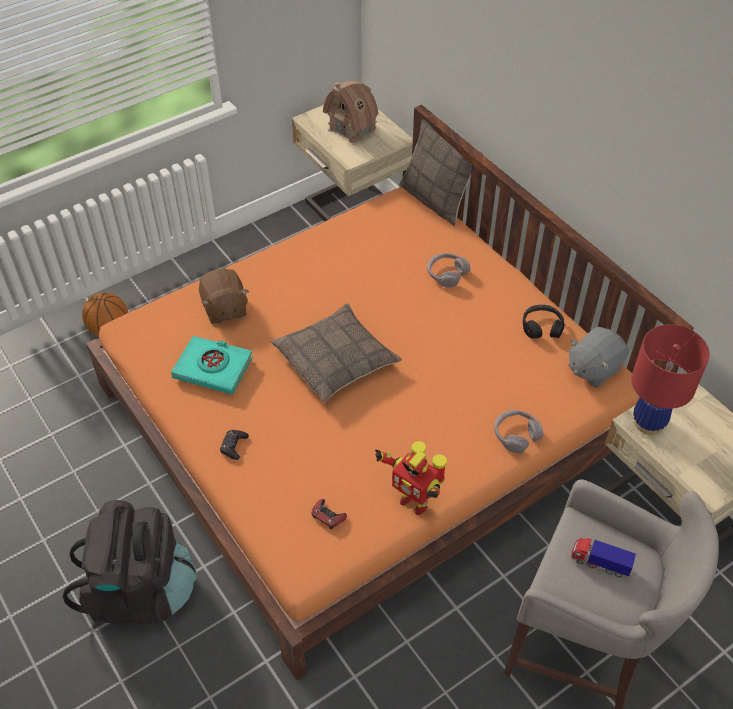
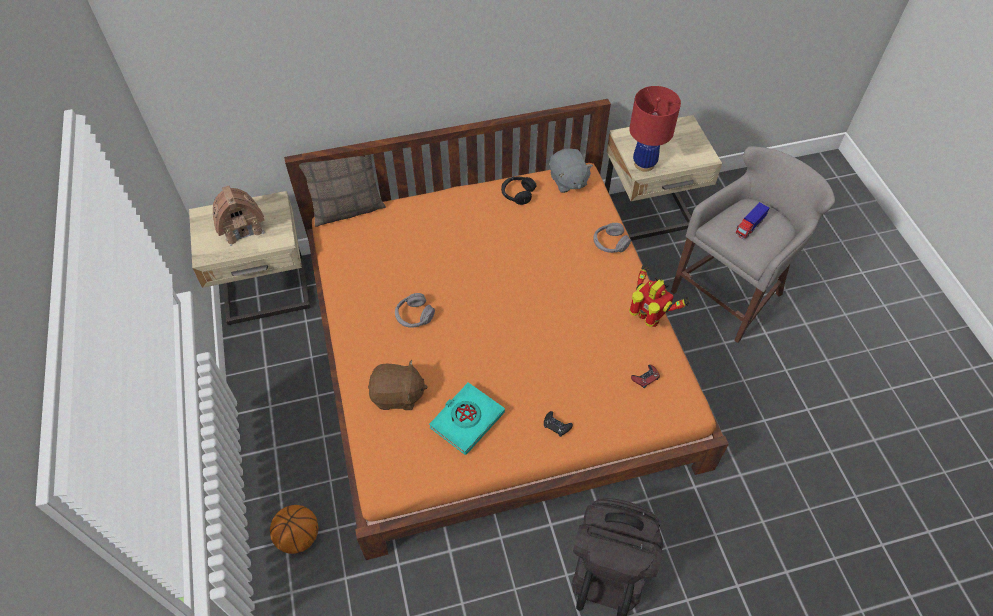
camera: 70 degrees left, 5 degrees up
pillow [271,303,402,403] -> none
toy robot [375,441,447,515] -> toy robot turned 105 degrees counterclockwise [629,265,690,327]
grey headphones [427,253,471,287] -> grey headphones moved to [395,293,435,328]

